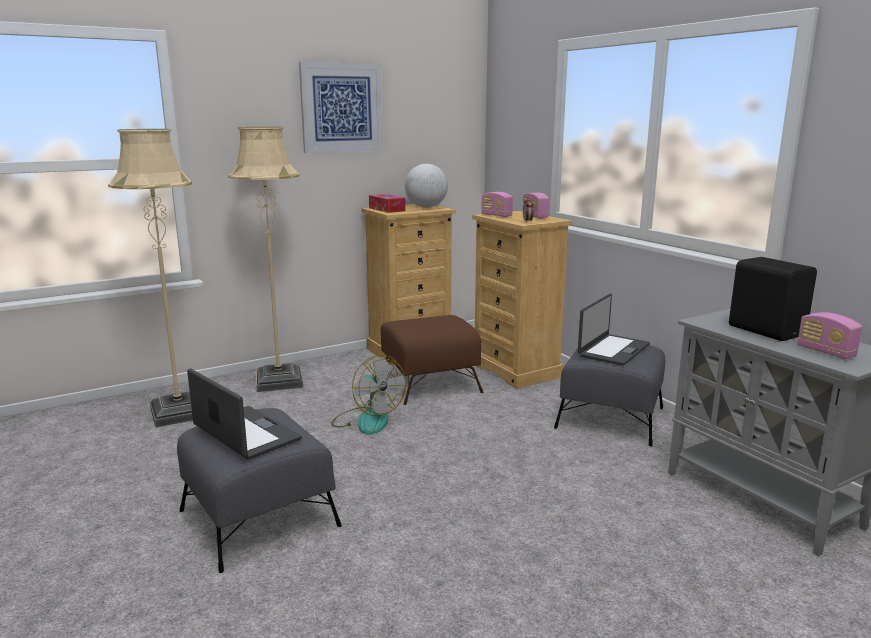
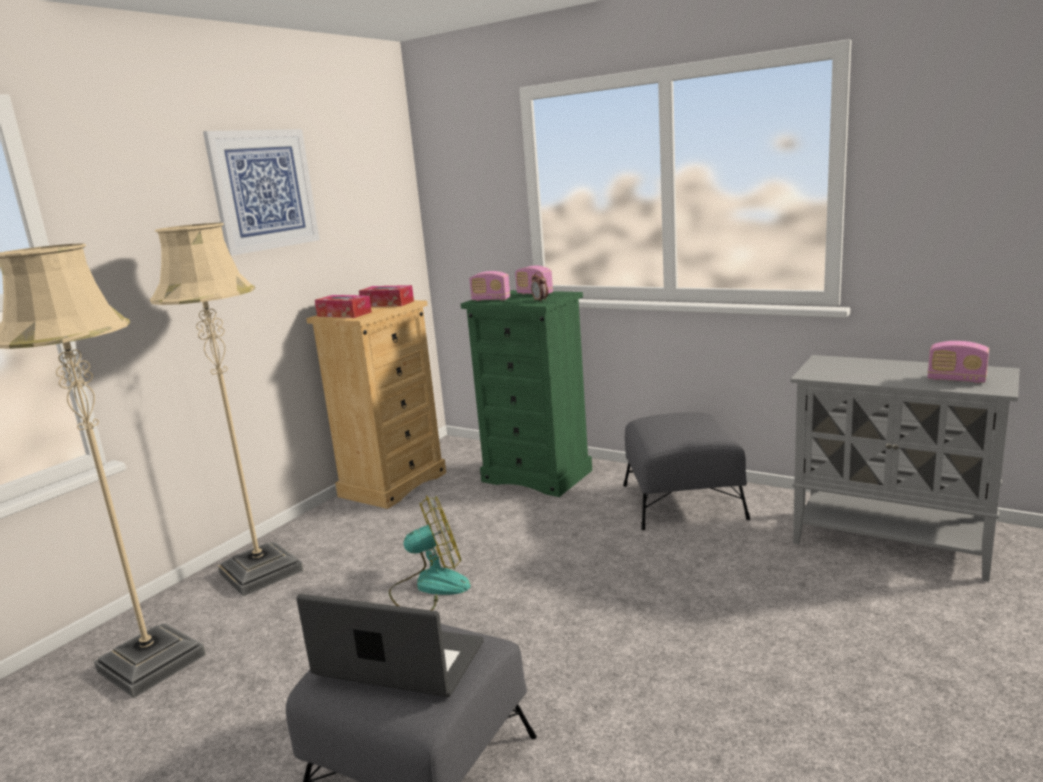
camera: 25 degrees left, 0 degrees up
fan [331,355,406,434] -> fan turned 45 degrees counterclockwise [389,495,471,610]
brown ottoman [381,315,484,405] -> none
globe [405,164,448,208] -> tissue box [359,285,414,306]
beige dresser [472,210,573,389] -> green dresser [461,290,592,497]
laptop [578,294,650,366] -> none
black speaker [729,257,817,341] -> none

